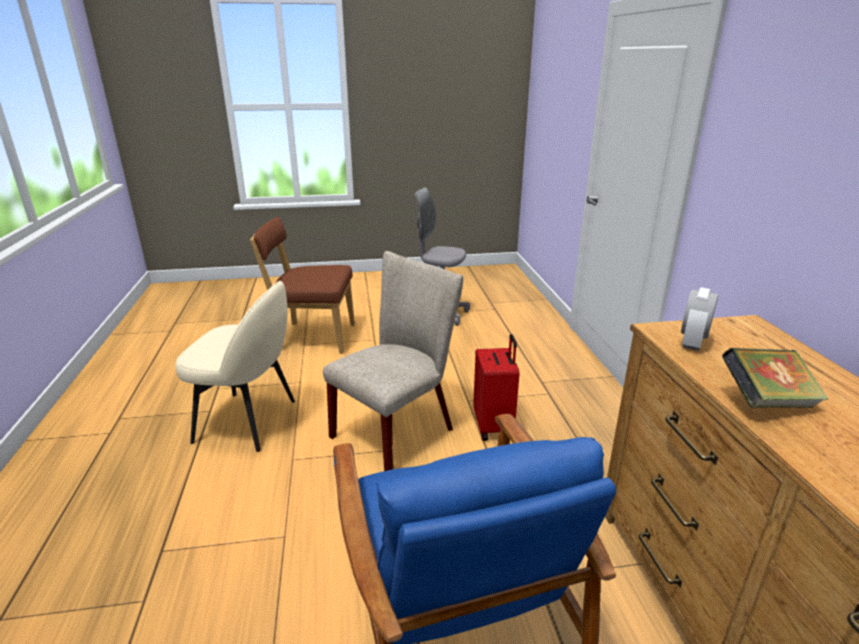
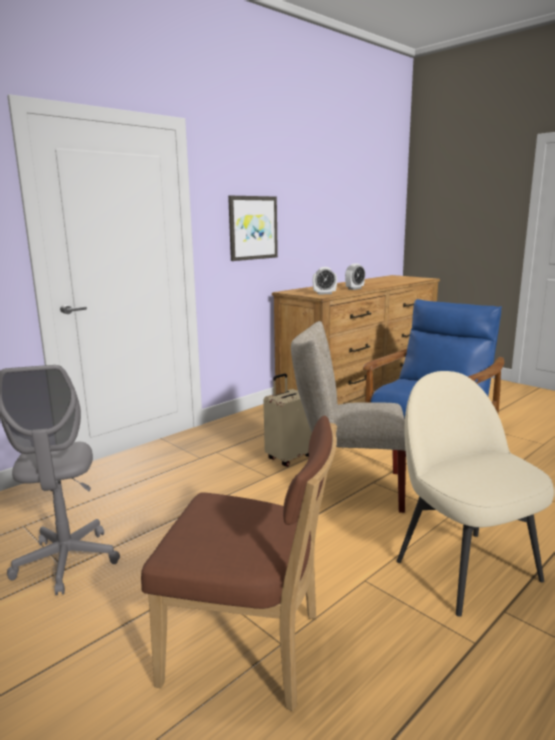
camera: 125 degrees left, 10 degrees down
brown chair [250,217,355,354] -> brown chair turned 45 degrees counterclockwise [141,416,337,711]
red suitcase [473,334,519,441] -> beige suitcase [263,373,312,467]
book [722,348,828,408] -> alarm clock [345,264,365,290]
none -> picture [228,196,278,261]

